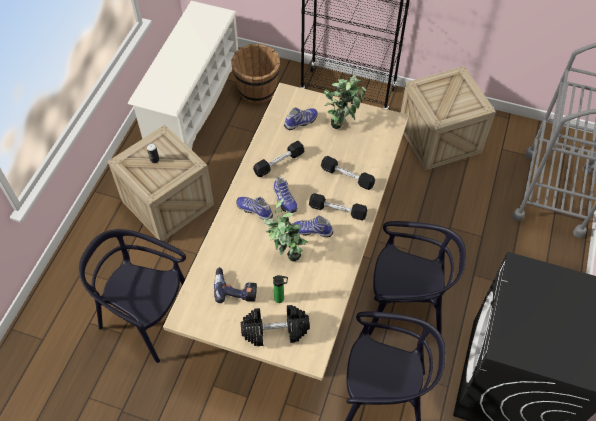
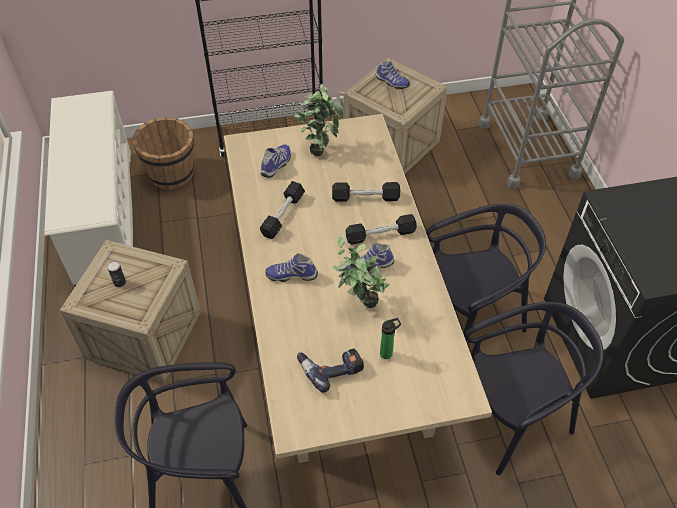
camera: 30 degrees left, 5 degrees down
black dumbbell [241,305,310,346] -> none
shoe [273,176,297,213] -> shoe moved to [376,61,410,89]

